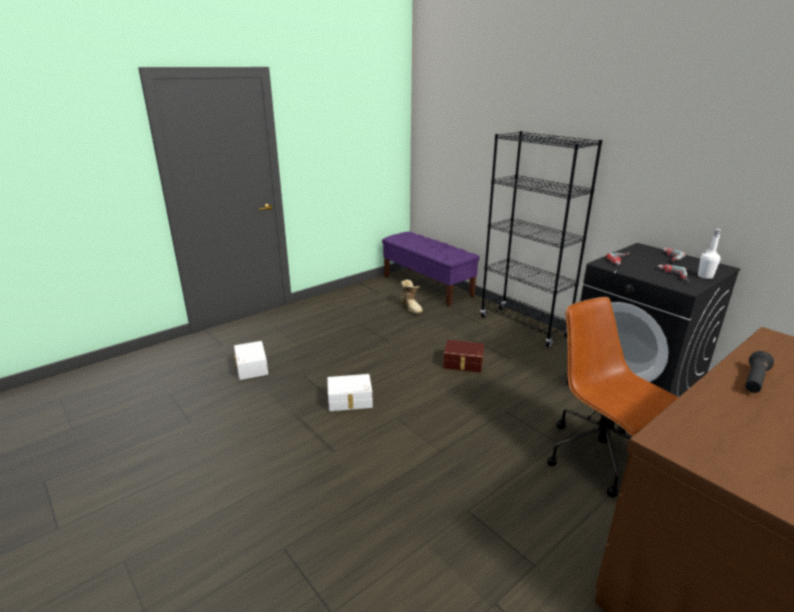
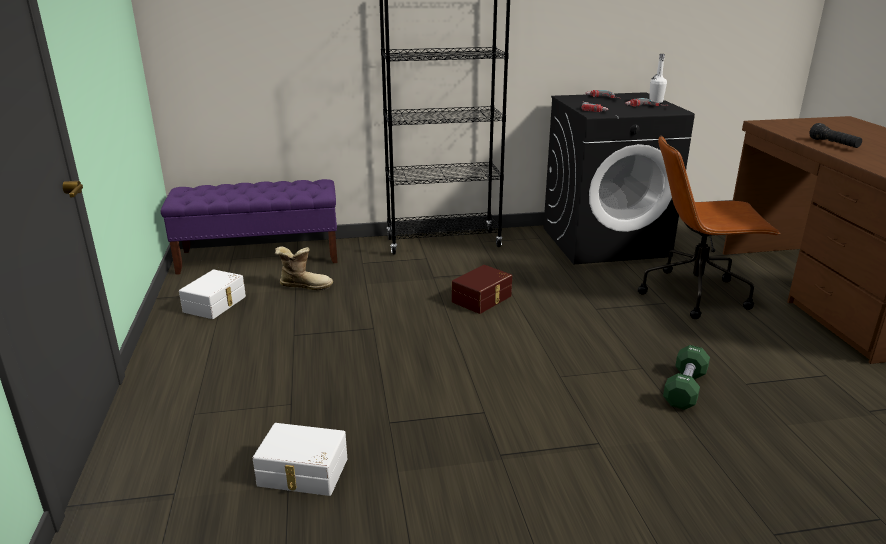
camera: 60 degrees left, 0 degrees up
white storage box [327,374,373,411] -> white storage box moved to [179,269,246,319]
none -> green dumbbell [663,345,710,410]

